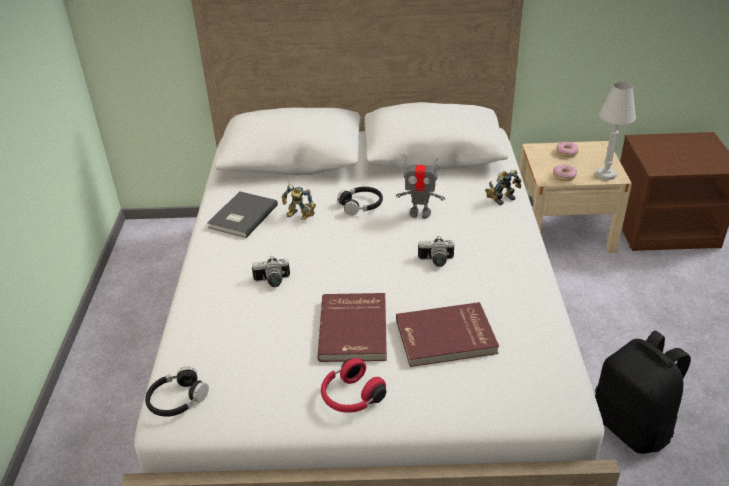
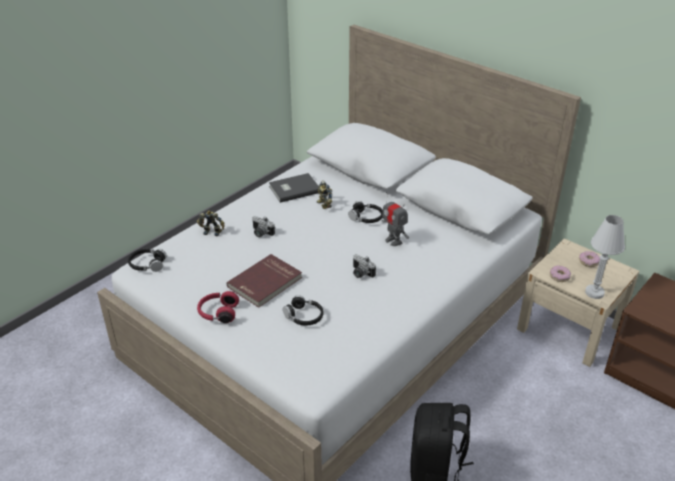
camera: 40 degrees right, 0 degrees up
red book [396,302,499,367] -> black headphones [283,295,324,326]
toy robot [485,170,522,205] -> toy robot moved to [197,210,225,236]

